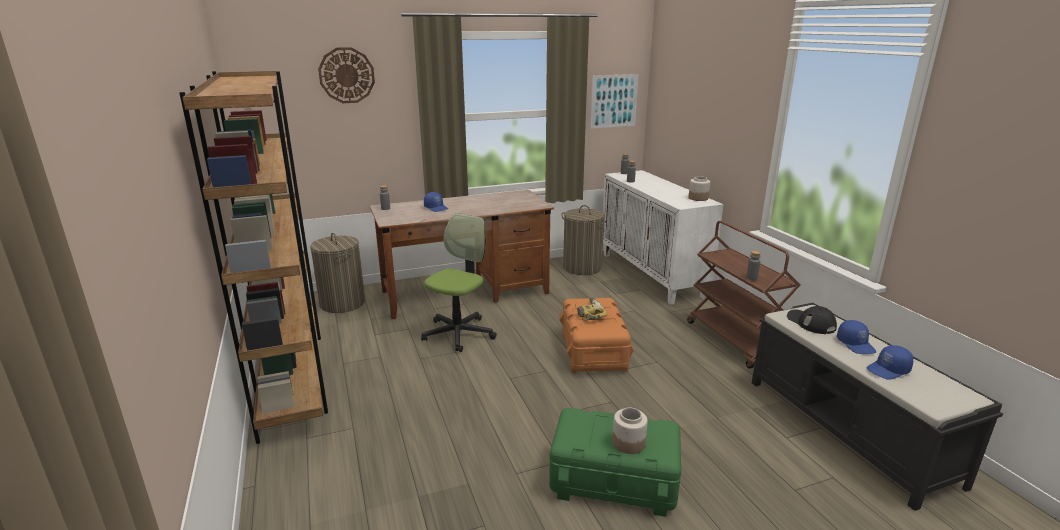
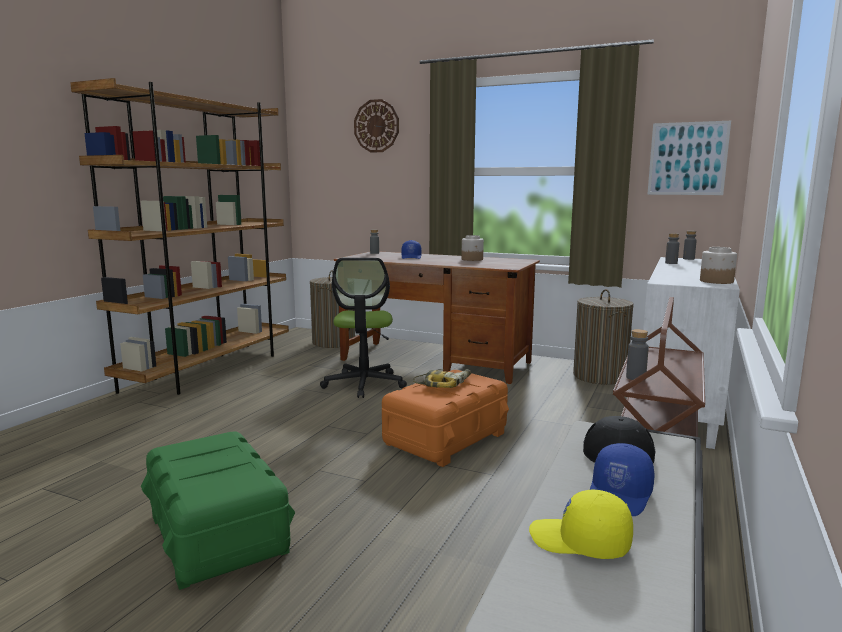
camera: 45 degrees right, 10 degrees down
office chair [421,213,497,352] -> office chair turned 105 degrees clockwise [320,258,407,398]
jar [612,407,648,454] -> jar moved to [461,235,484,261]
blue cap [867,345,913,380] -> yellow cap [529,490,633,559]

